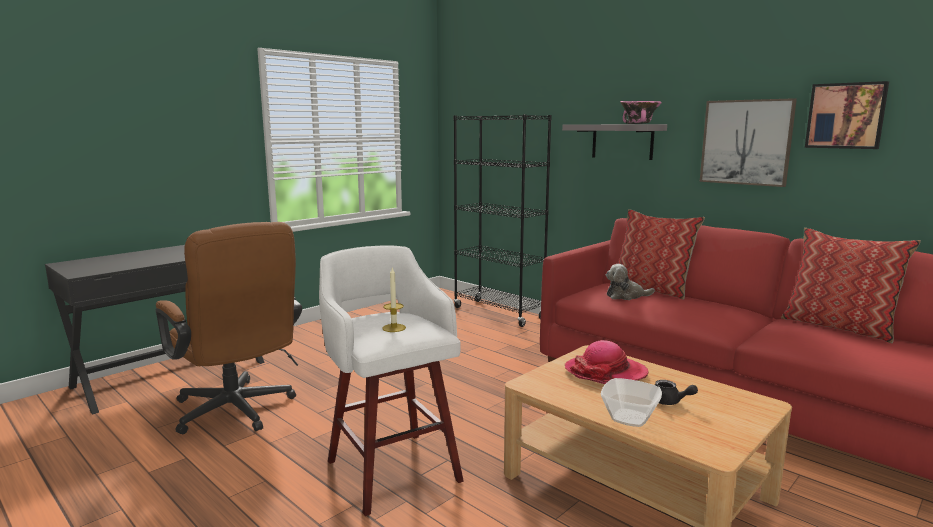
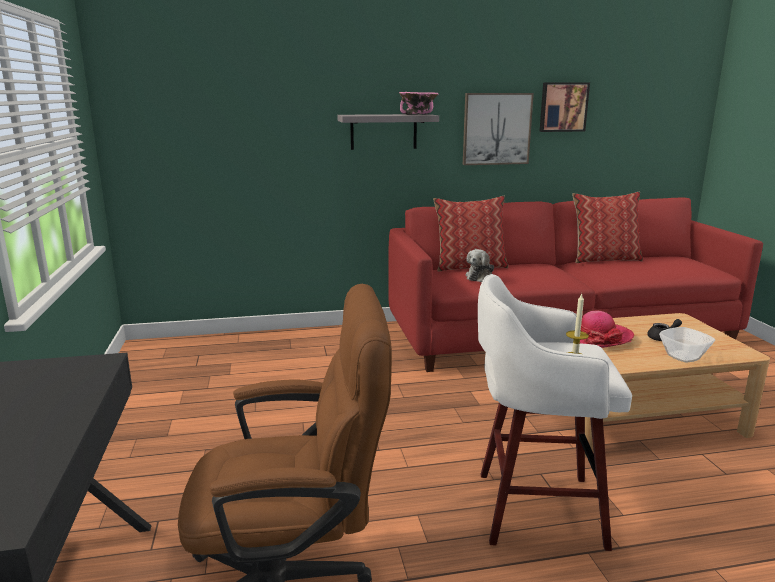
camera: 55 degrees left, 5 degrees up
black bookcase [454,114,552,327] -> none

